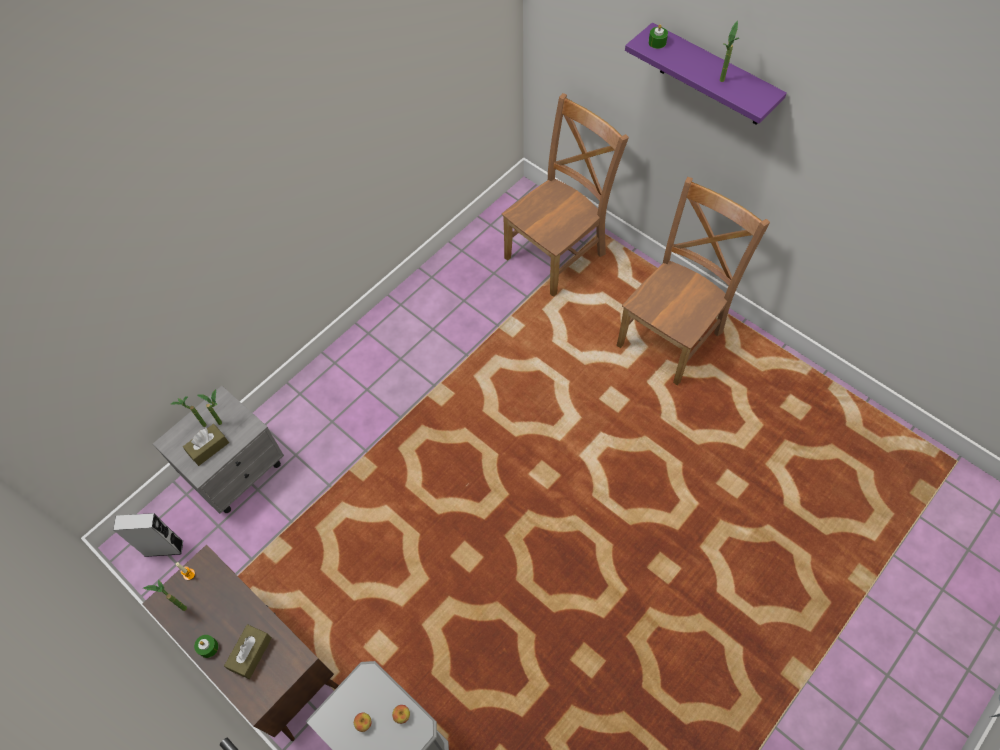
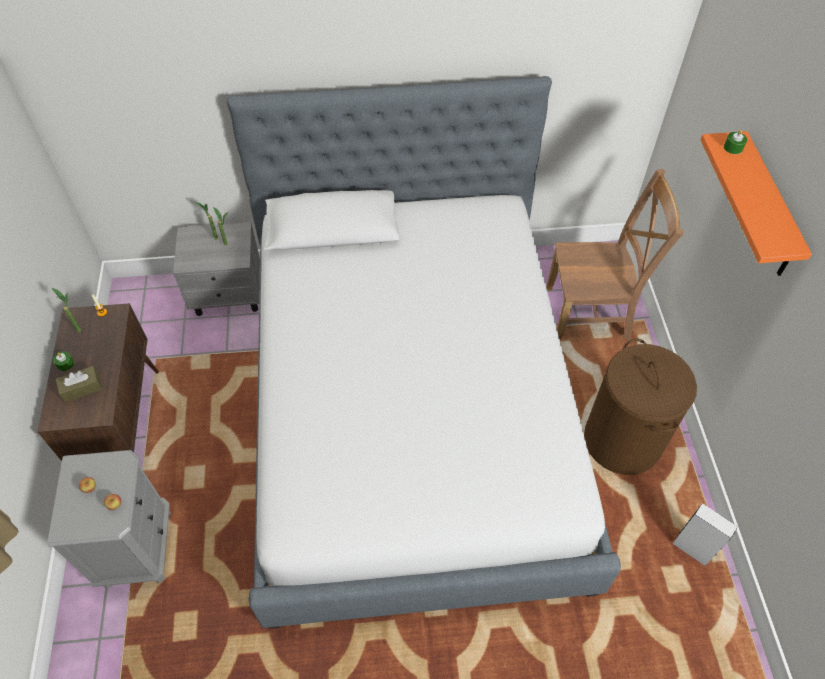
camera: 40 degrees right, 5 degrees down
grey speaker [113,513,183,557] -> grey speaker moved to [673,503,738,566]
brown tissue box [183,424,229,466] -> none
brown chair [616,177,770,386] -> brown laundry basket [584,339,697,475]
purple shelf [625,23,787,125] -> orange shelf [700,131,812,276]
potted plant [720,21,739,82] -> none
none -> bed [227,76,621,629]

